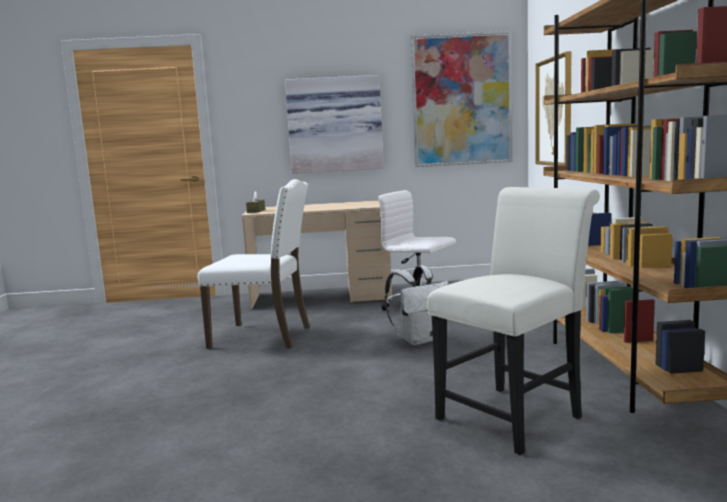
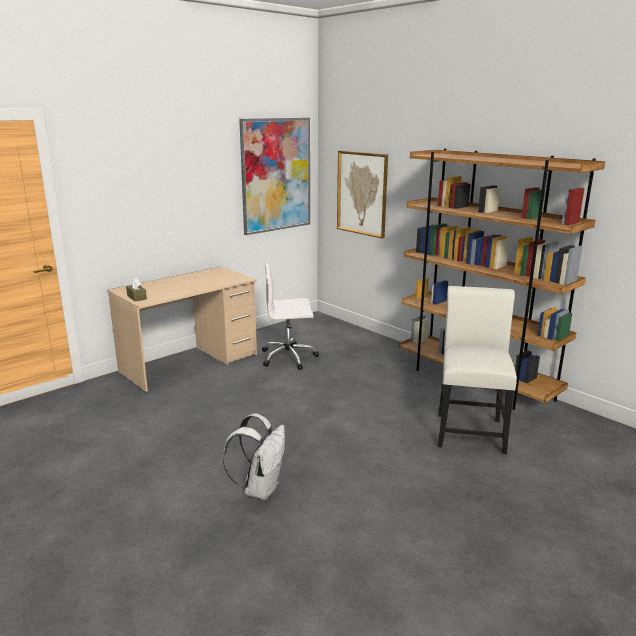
camera: 40 degrees left, 10 degrees up
white chair [198,179,310,349] -> none
picture [285,75,384,174] -> none
white backpack [385,265,449,345] -> white backpack moved to [222,413,285,500]

